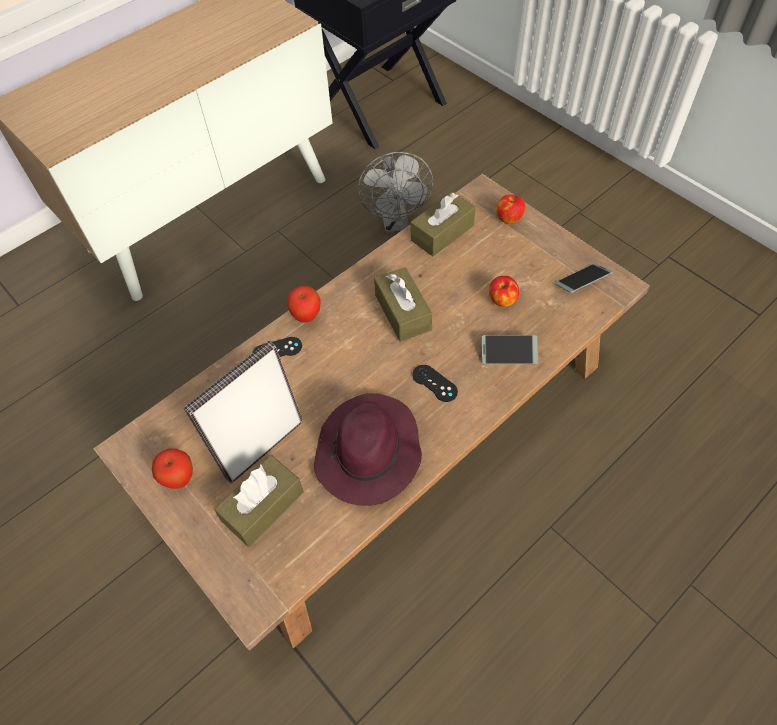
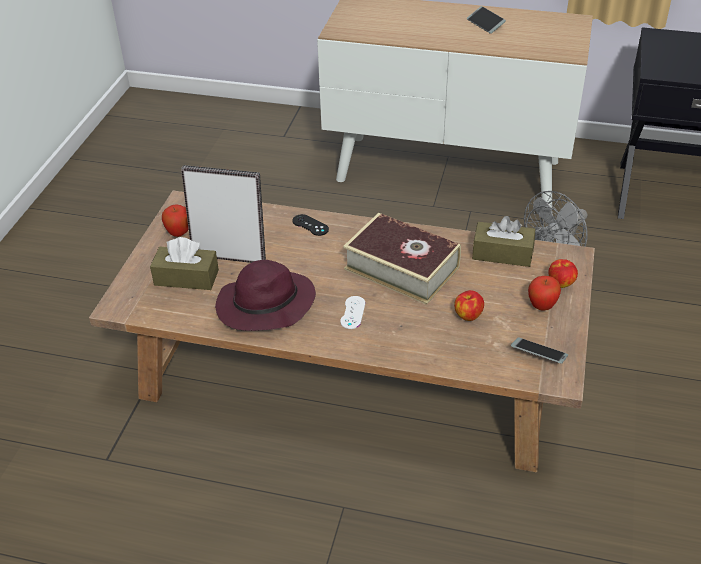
camera: 55 degrees right, 15 degrees down
apple [287,286,321,323] -> apple moved to [528,276,561,311]
brown tissue box [374,267,432,342] -> book [343,213,461,305]
black game controller [412,365,458,402] -> white game controller [340,296,365,329]
phone [481,335,538,364] -> phone moved to [467,6,506,34]

